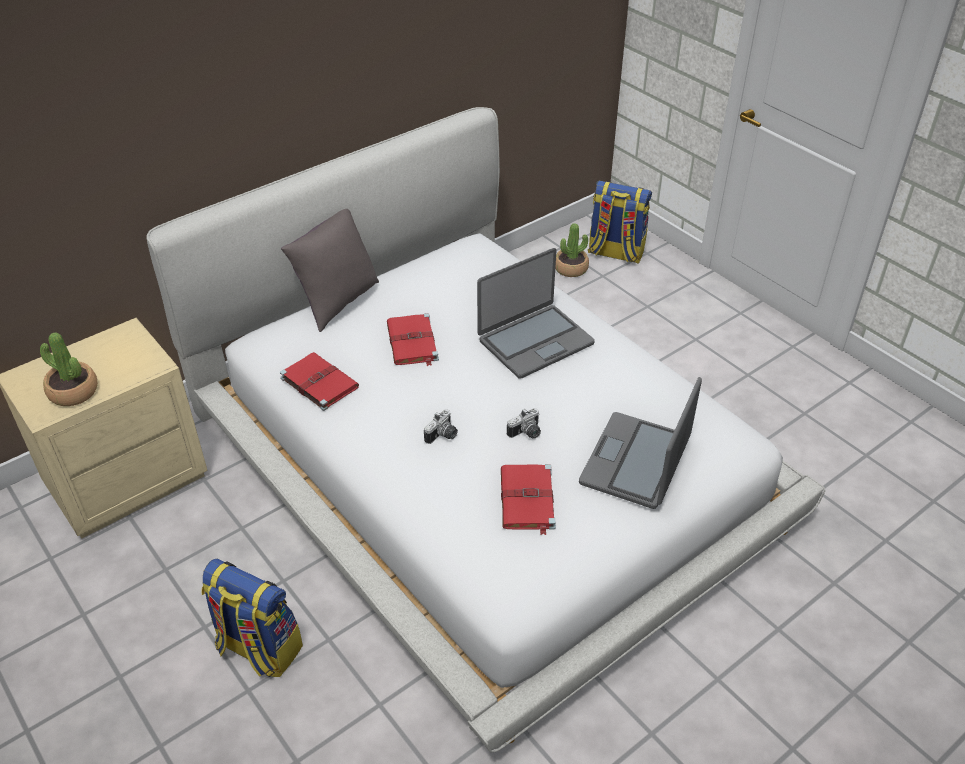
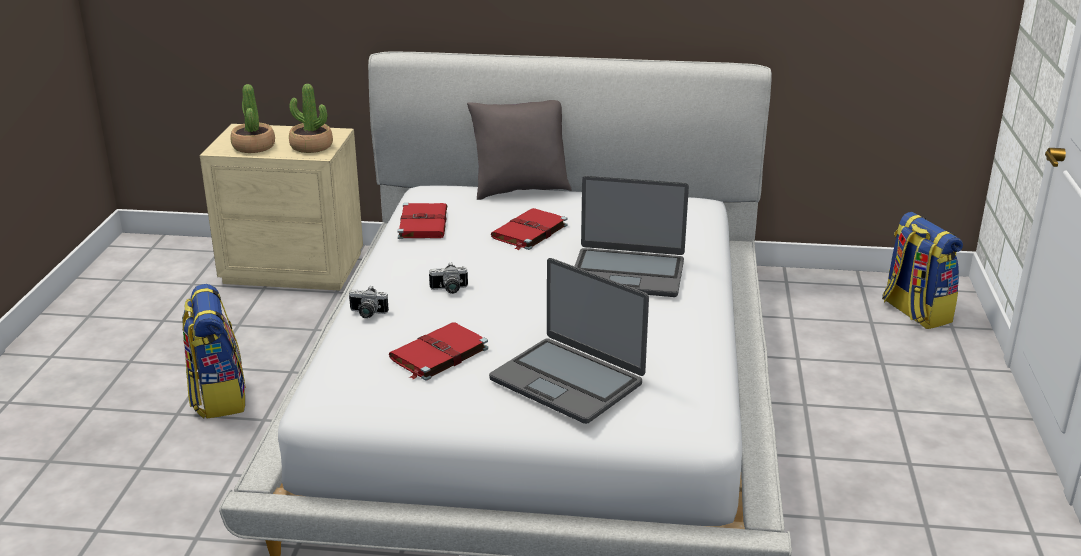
camera: 45 degrees right, 15 degrees down
camera [507,408,541,439] -> camera moved to [349,286,389,318]
potted plant [555,223,589,277] -> potted plant moved to [289,84,333,153]
laptop [579,377,702,509] -> laptop turned 120 degrees counterclockwise [489,258,649,424]

